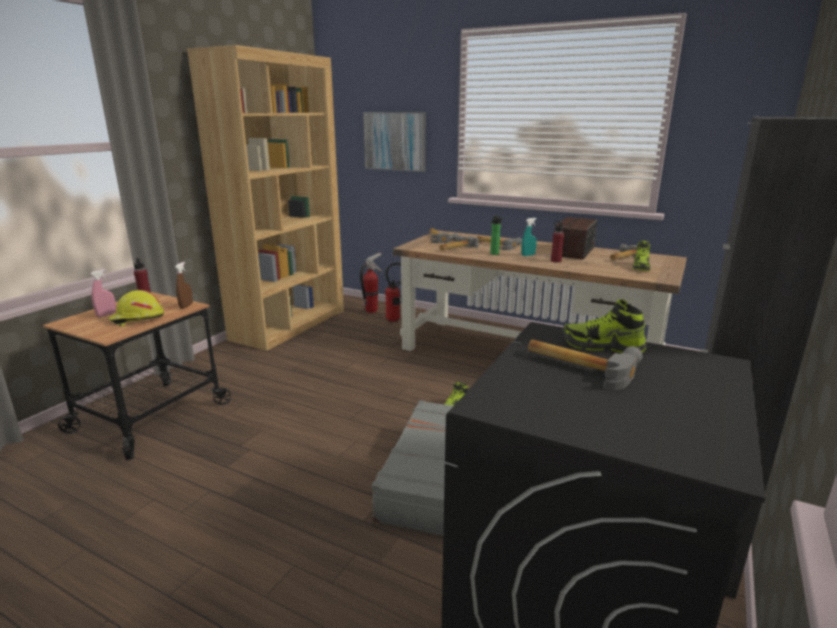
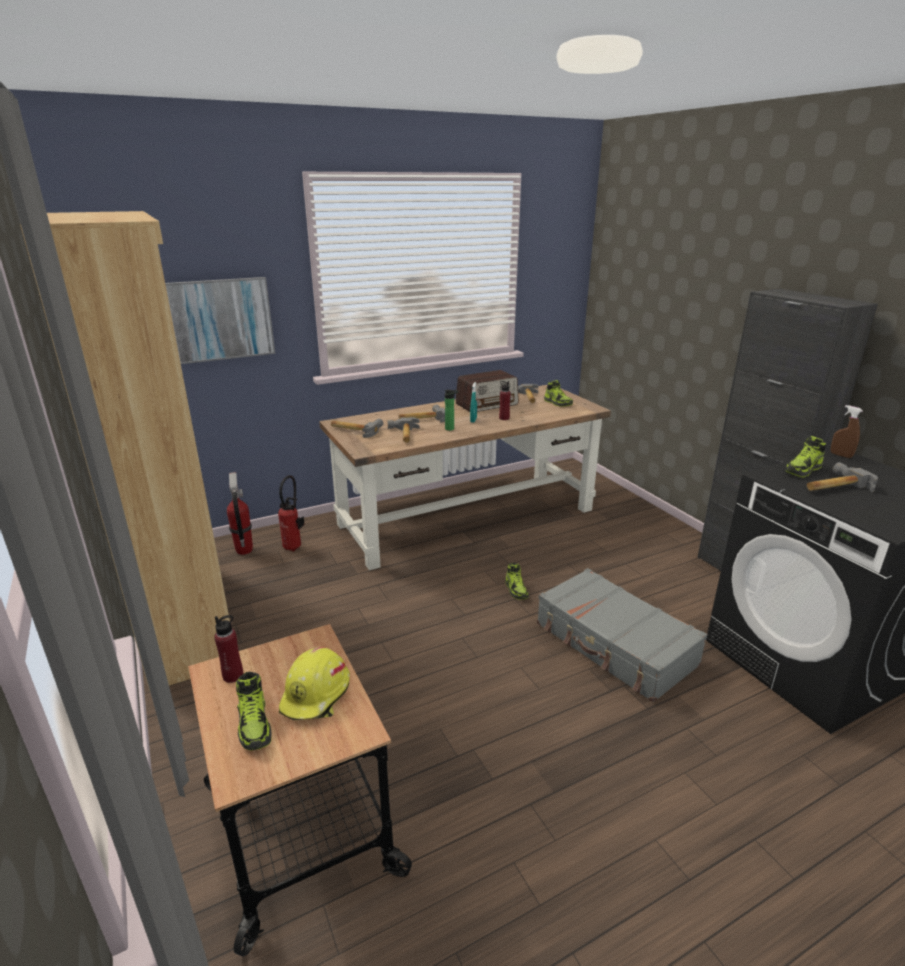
camera: 55 degrees left, 5 degrees up
pink spray bottle [91,269,116,317] -> shoe [236,672,272,750]
brown spray bottle [175,262,193,309] -> brown spray bottle moved to [831,405,862,458]
radio [552,217,597,259] -> radio turned 90 degrees counterclockwise [455,370,519,412]

